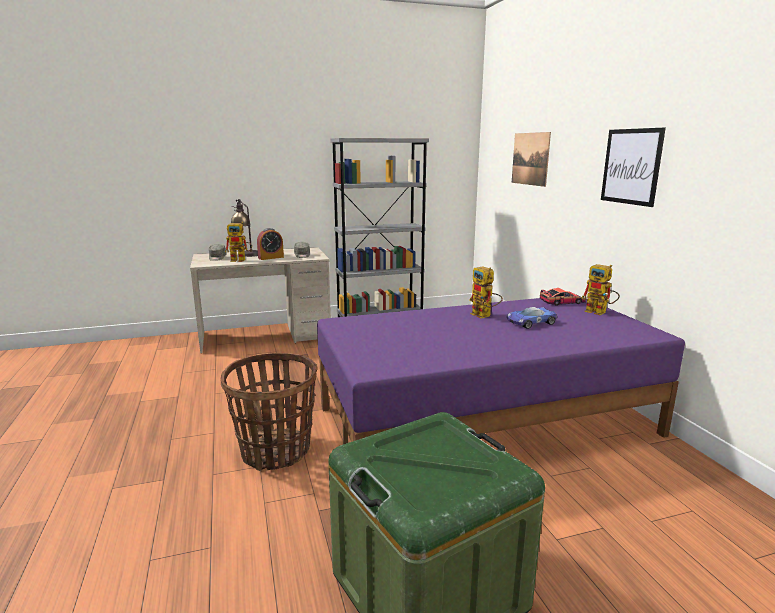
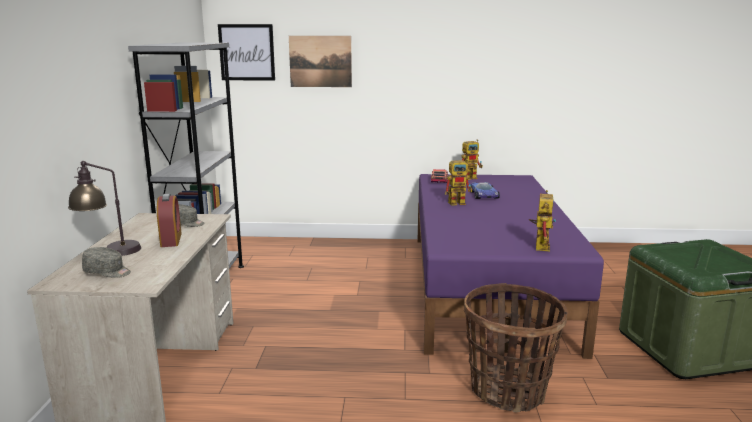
camera: 70 degrees left, 0 degrees up
toy robot [225,222,252,262] -> toy robot moved to [529,190,556,251]
picture [601,128,666,207] -> picture moved to [218,24,275,81]

